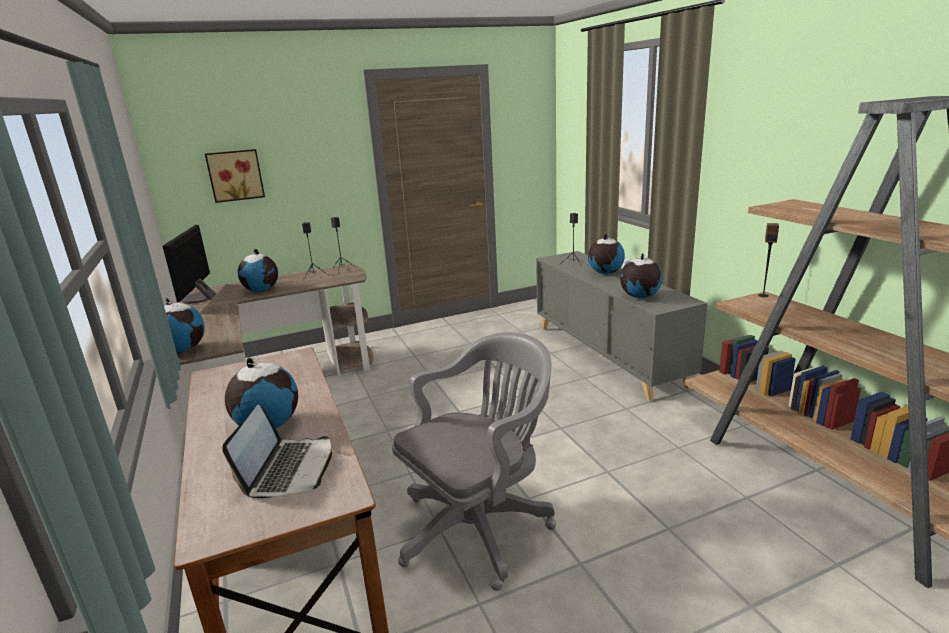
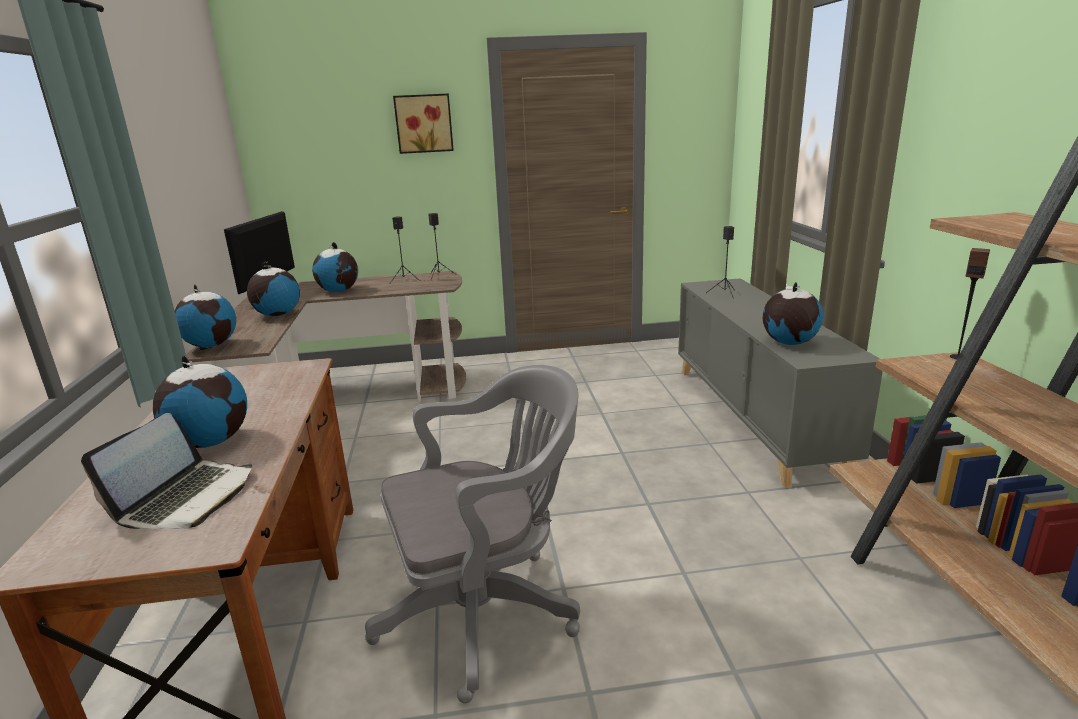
camera: 15 degrees right, 0 degrees up
picture [205,149,265,203] -> picture moved to [393,93,454,154]
globe [588,234,625,274] -> globe moved to [247,262,300,317]

